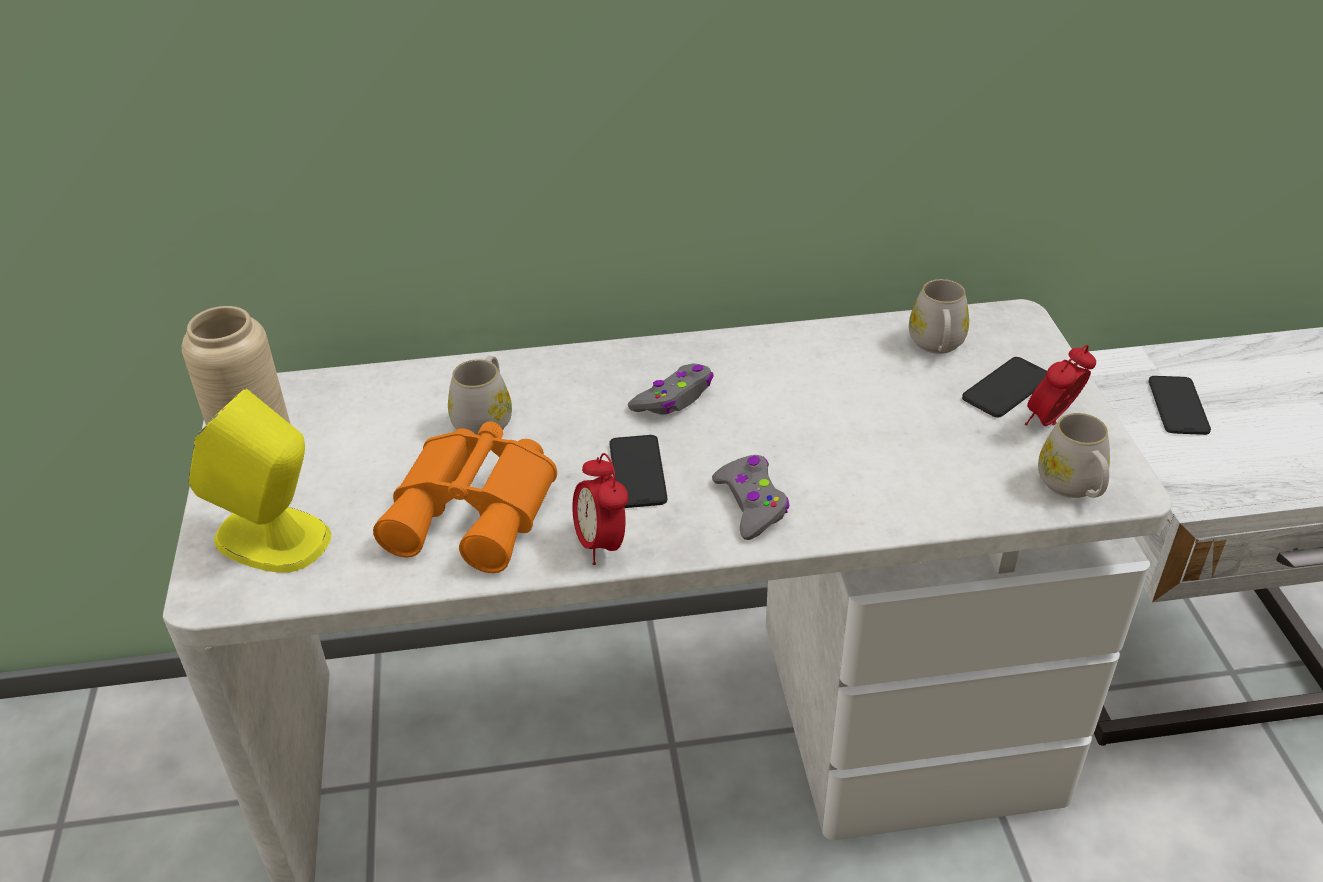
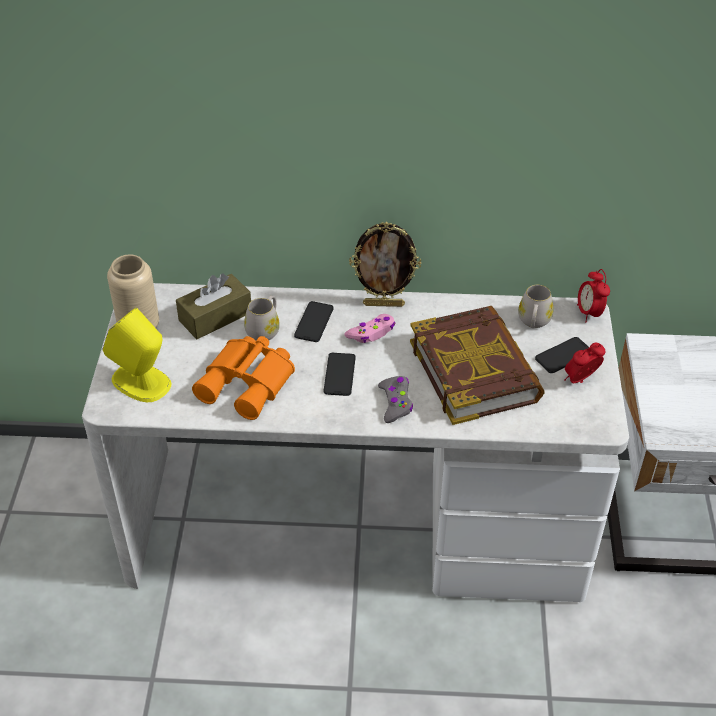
camera: 10 degrees right, 5 degrees up
alarm clock [572,453,628,565] -> alarm clock moved to [577,269,610,322]
grey game controller [628,364,714,415] -> pink game controller [344,314,395,343]
white mug [1038,413,1110,498] -> none
phone [1148,376,1211,435] -> phone moved to [294,301,333,342]
none -> brown tissue box [176,273,251,339]
none -> picture frame [349,222,421,307]
none -> book [410,306,545,425]

